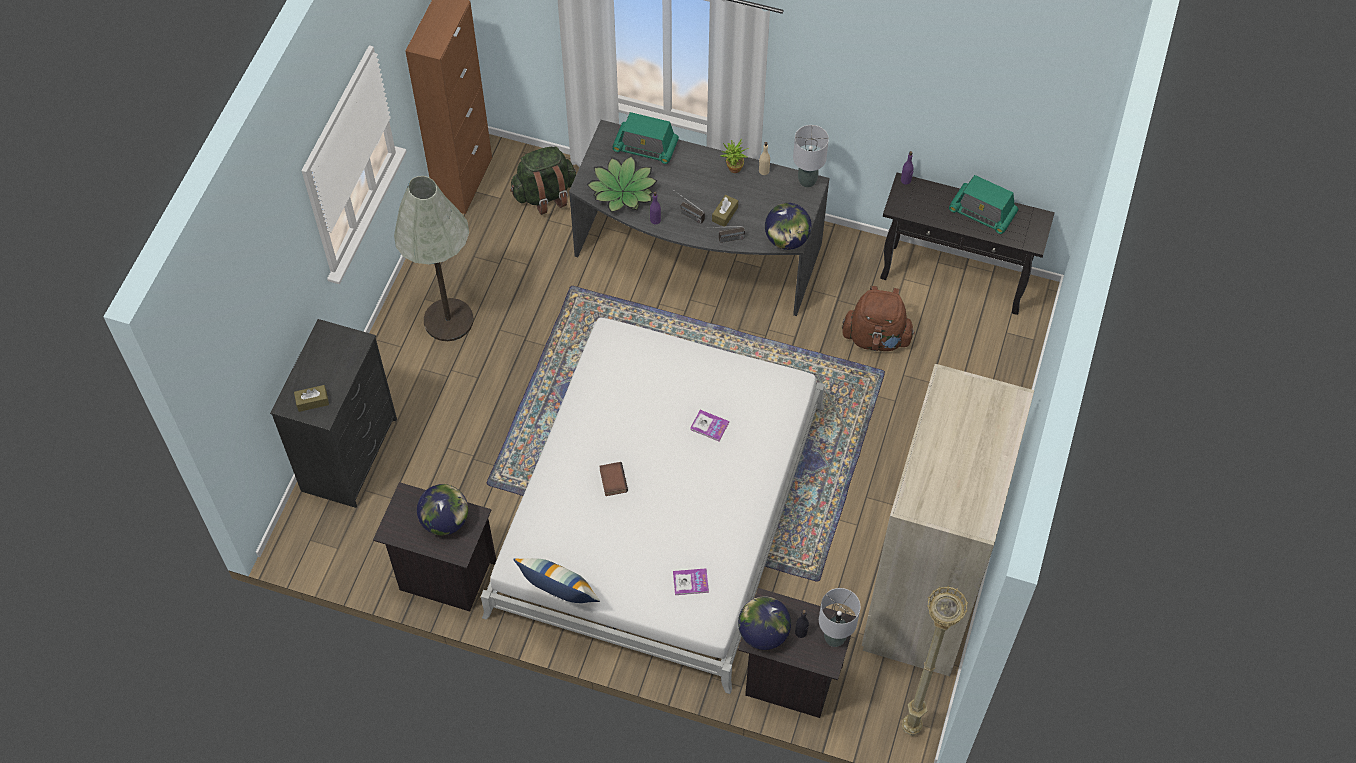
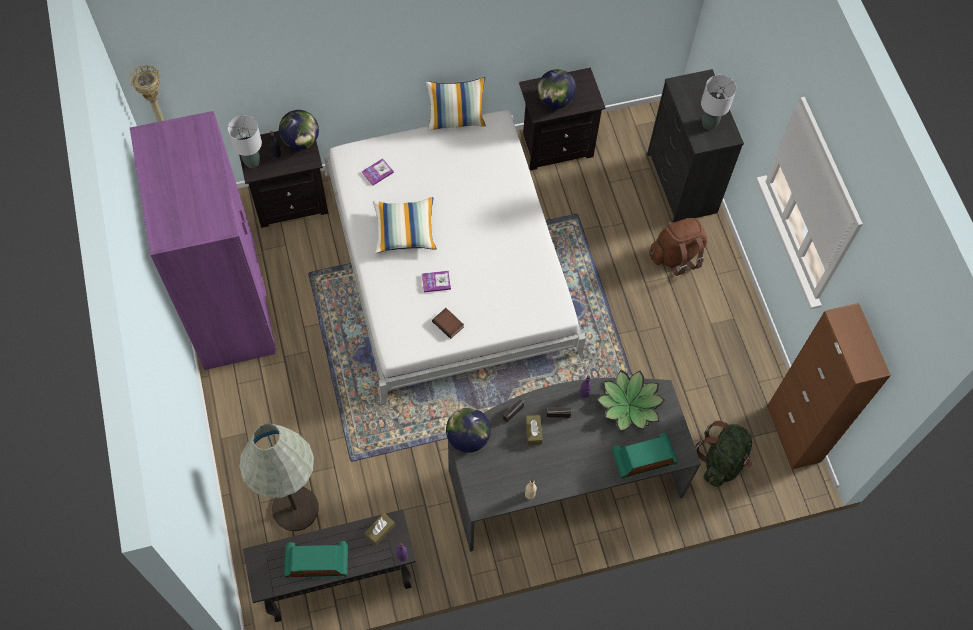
camera: 145 degrees right, 5 degrees up
brown tissue box [294,385,329,412] -> brown tissue box moved to [365,513,395,546]
grey floor lamp [394,176,473,341] -> grey floor lamp moved to [239,423,319,531]
book [599,462,628,496] -> book moved to [432,308,464,339]
potted plant [720,138,749,173] -> none
grey table lamp [793,125,829,188] -> grey table lamp moved to [701,75,736,130]
brown backpack [842,286,915,351] -> brown backpack moved to [649,218,707,276]
beige wardrobe [862,364,1034,676] -> purple wardrobe [130,111,276,370]
none -> pillow [373,197,437,253]

